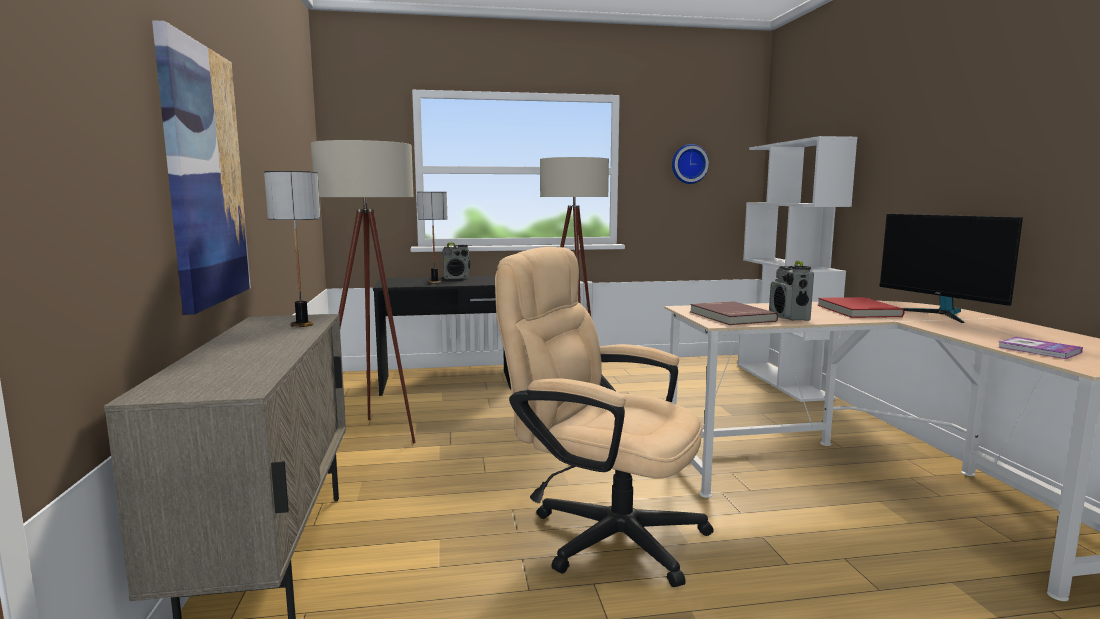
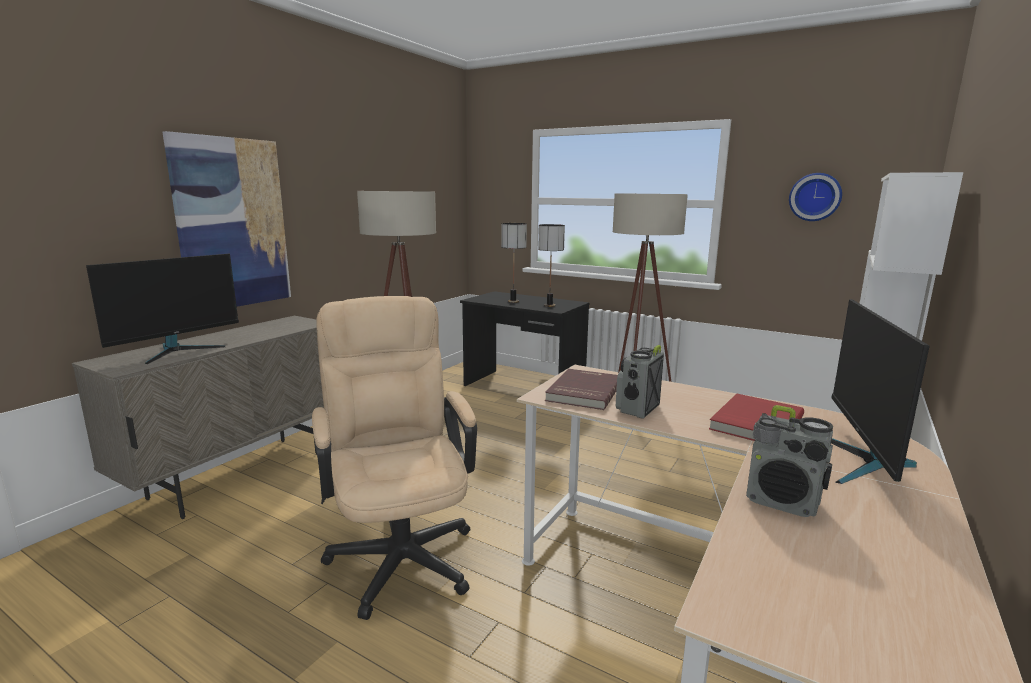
camera: 40 degrees right, 5 degrees up
table lamp [264,171,321,327] -> table lamp moved to [538,224,565,307]
radio [442,243,470,279] -> radio moved to [746,405,834,517]
book [998,337,1083,359] -> none
none -> monitor [86,254,239,364]

